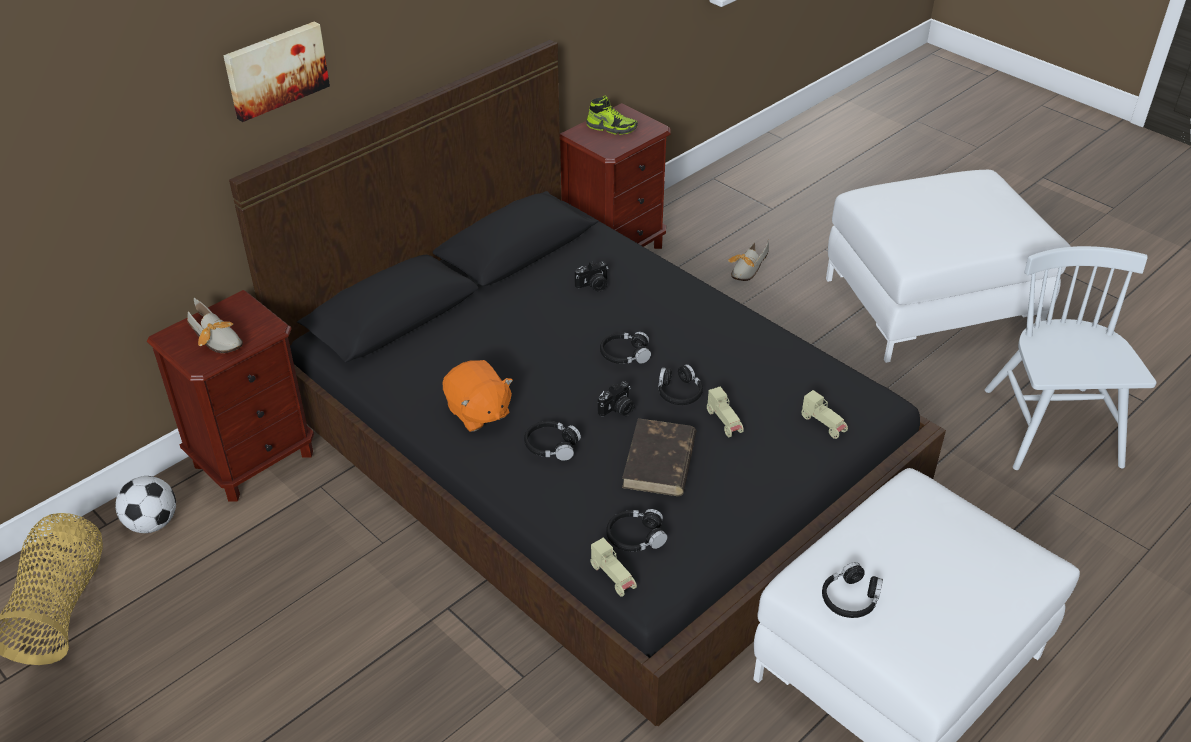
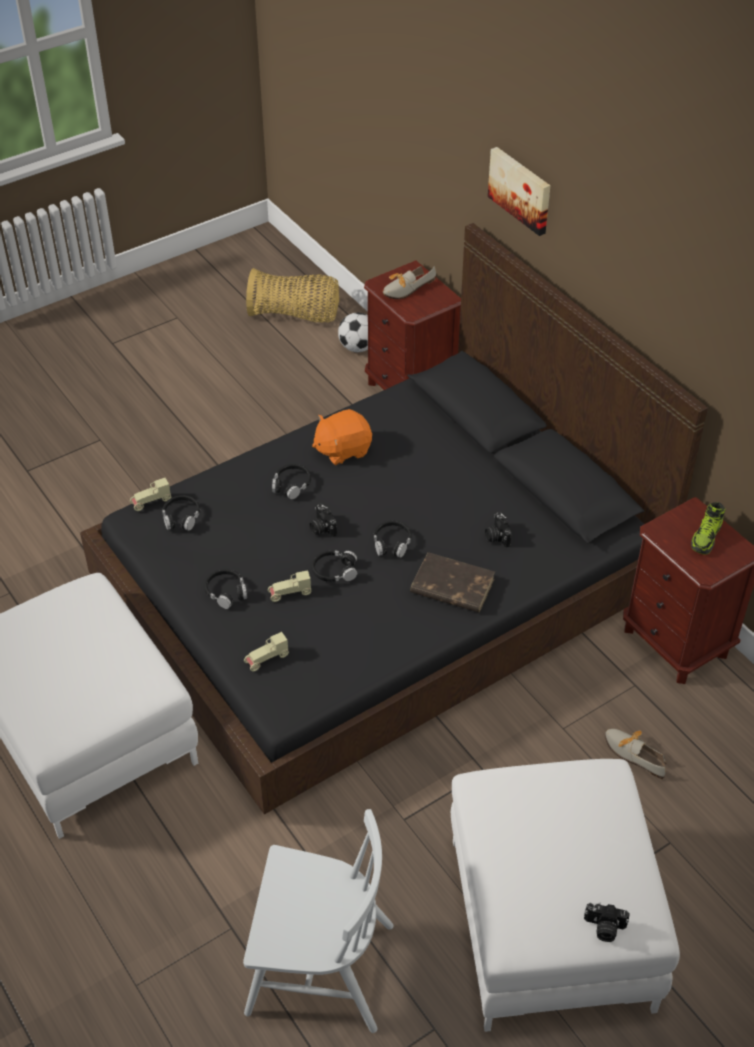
camera: 100 degrees right, 5 degrees up
brown book [622,418,696,496] -> brown book moved to [410,552,495,613]
black headphones [822,562,883,618] -> black headphones moved to [204,569,247,609]
none -> camera [584,902,630,942]

